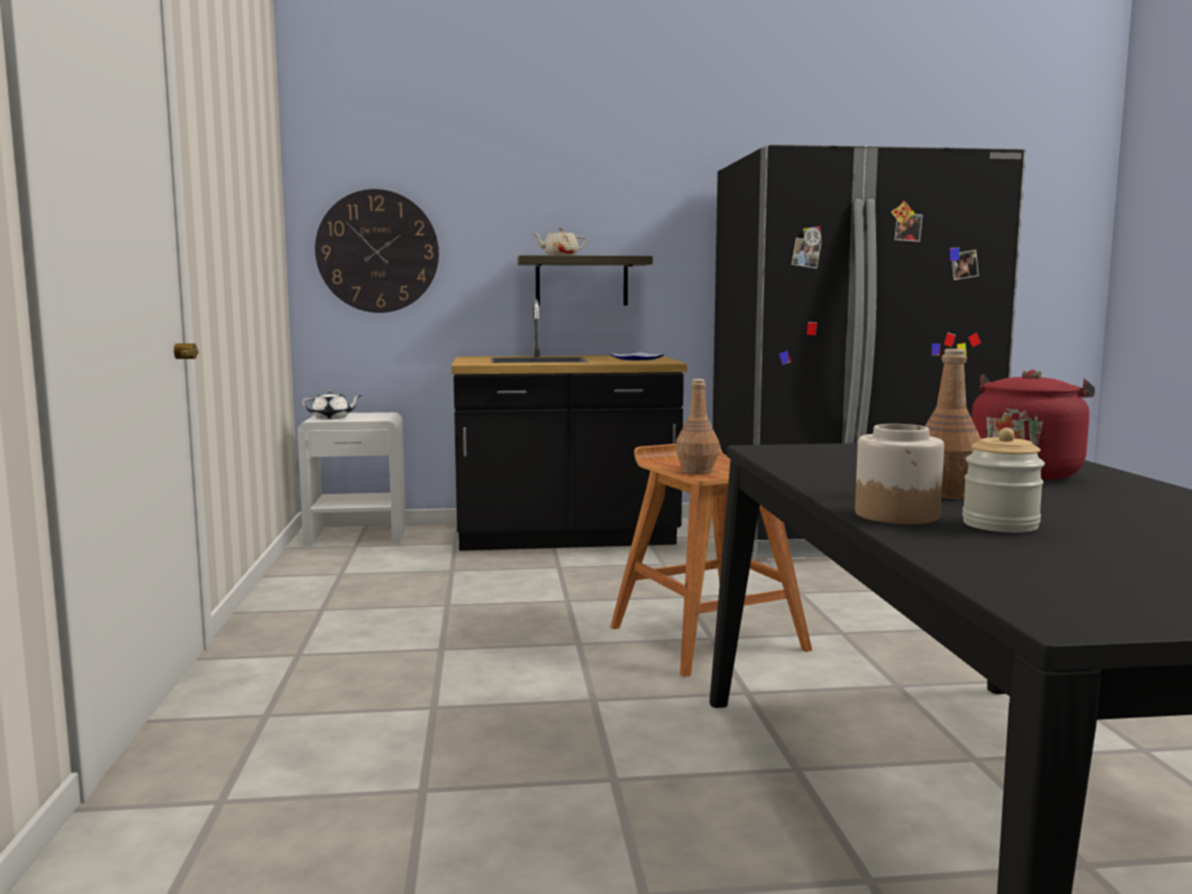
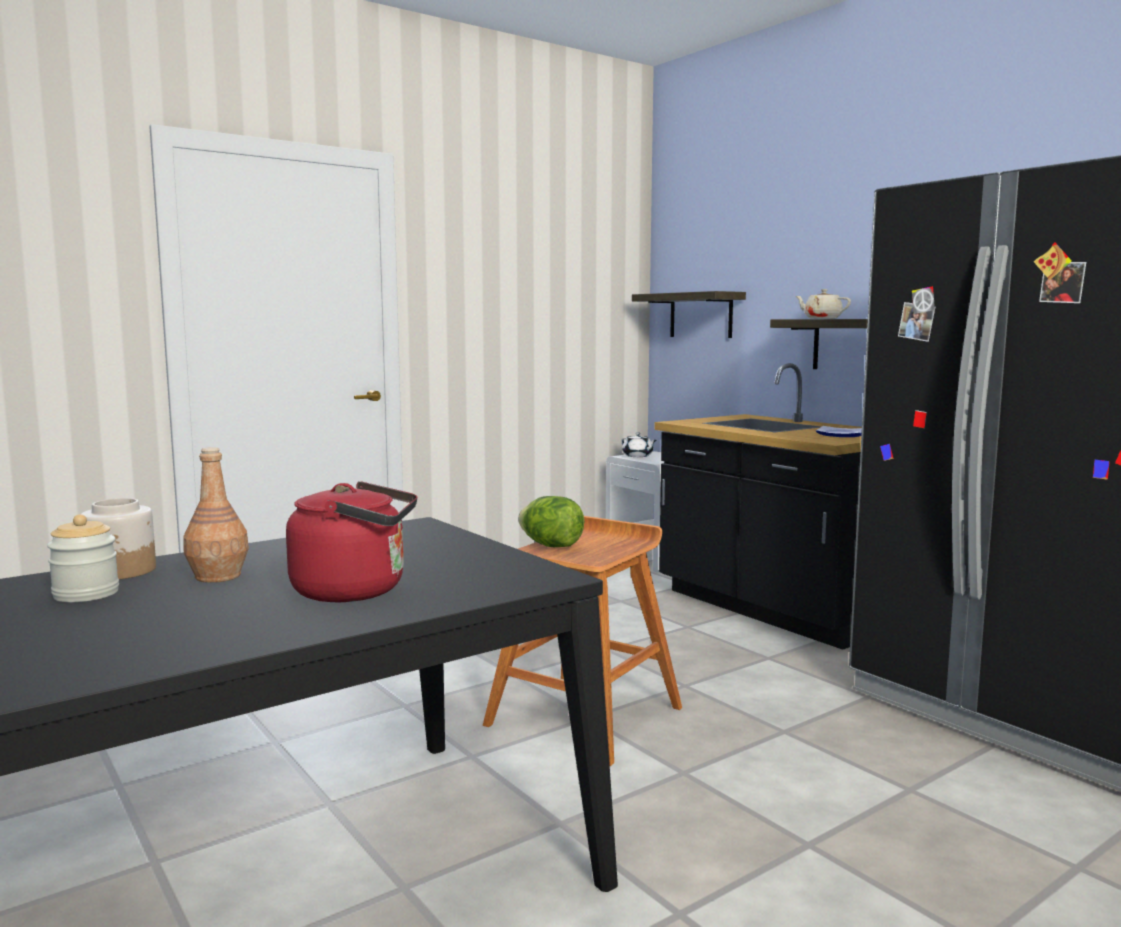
camera: 60 degrees right, 0 degrees up
wall clock [315,189,439,313] -> shelf [632,291,746,338]
brown bottle [676,379,719,474] -> lettuce [518,496,584,547]

